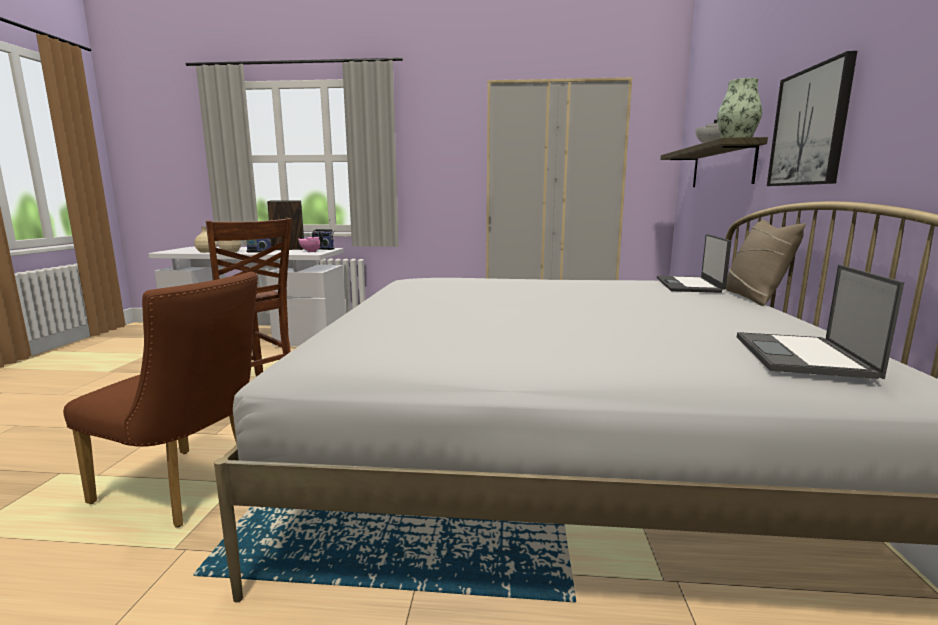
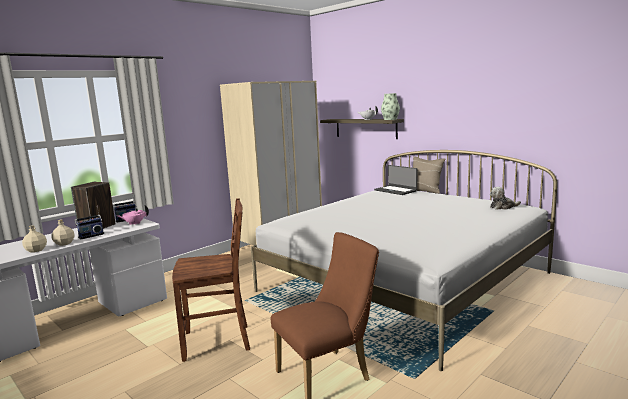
camera: 50 degrees left, 0 degrees up
laptop [737,265,904,379] -> plush toy [490,187,521,210]
picture [767,51,857,186] -> none

